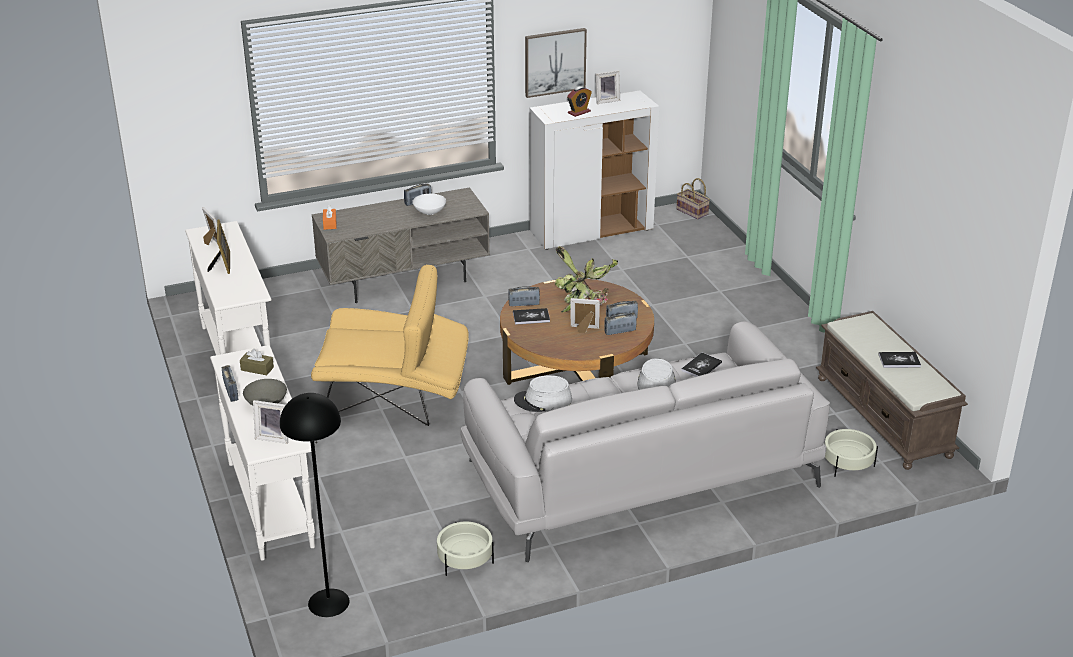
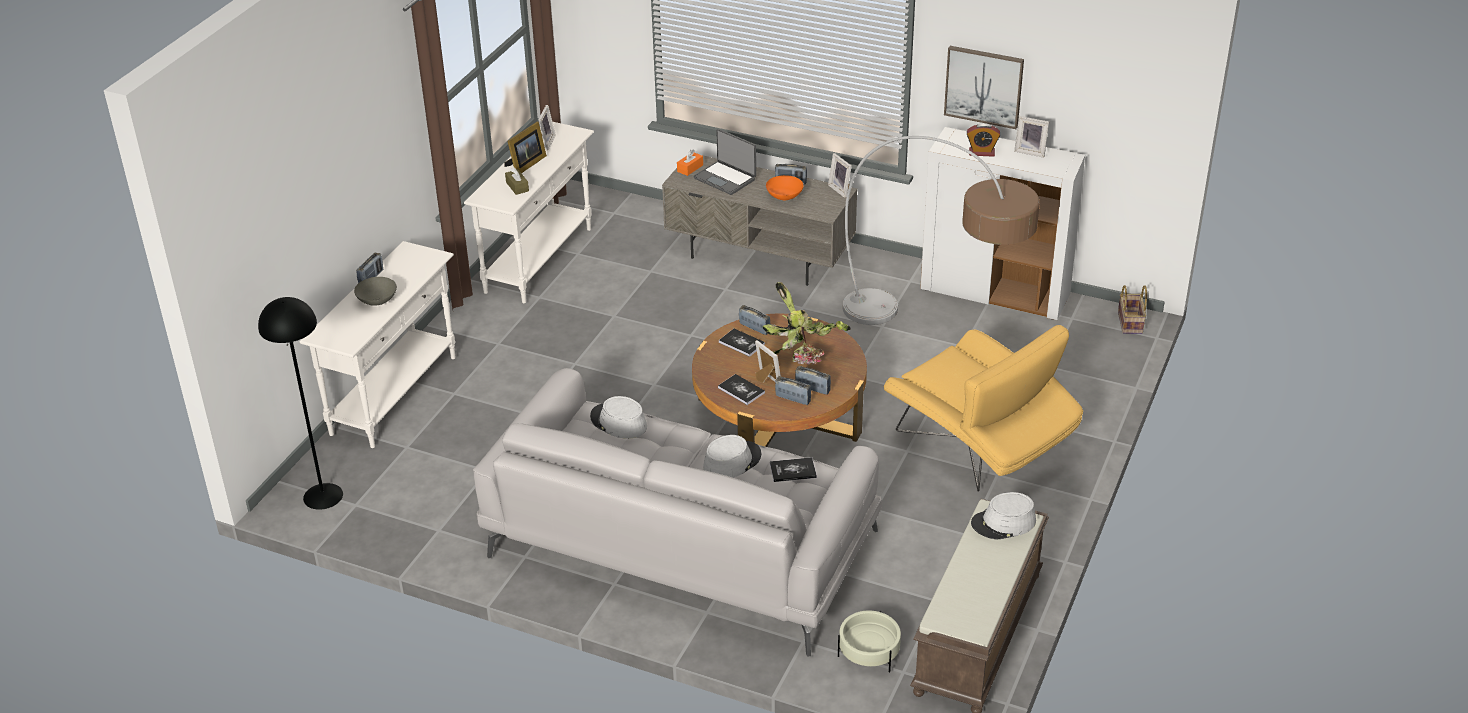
camera: 45 degrees right, 5 degrees up
brown tissue box [240,349,274,375] -> brown tissue box moved to [505,168,529,195]
picture frame [253,400,288,444] -> picture frame moved to [828,153,852,198]
yellow armchair [311,265,469,426] -> yellow armchair moved to [883,325,1083,492]
white bowl [412,194,446,215] -> orange bowl [766,175,804,200]
beige planter [437,521,494,576] -> none
book [878,352,921,368] -> book moved to [718,374,765,405]
none -> laptop [693,129,756,195]
none -> floor lamp [843,136,1040,325]
none -> grey hat [971,492,1036,540]

